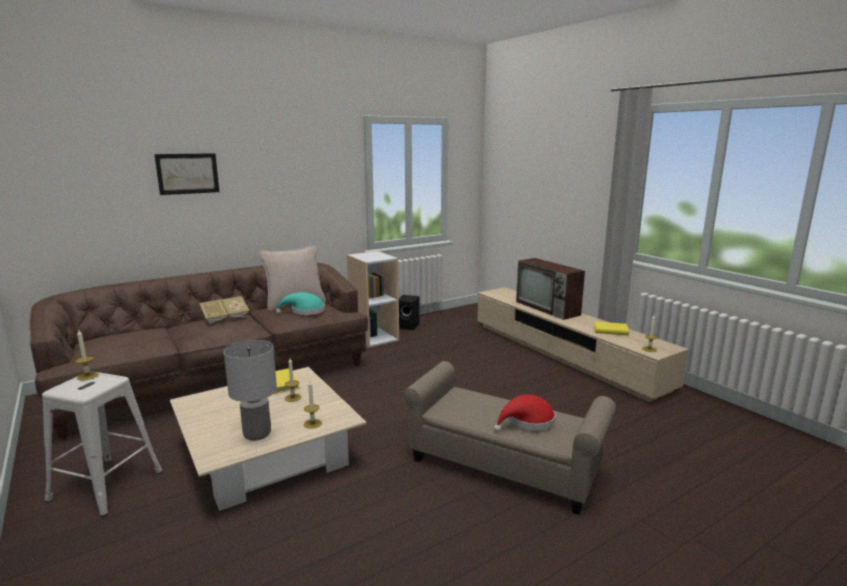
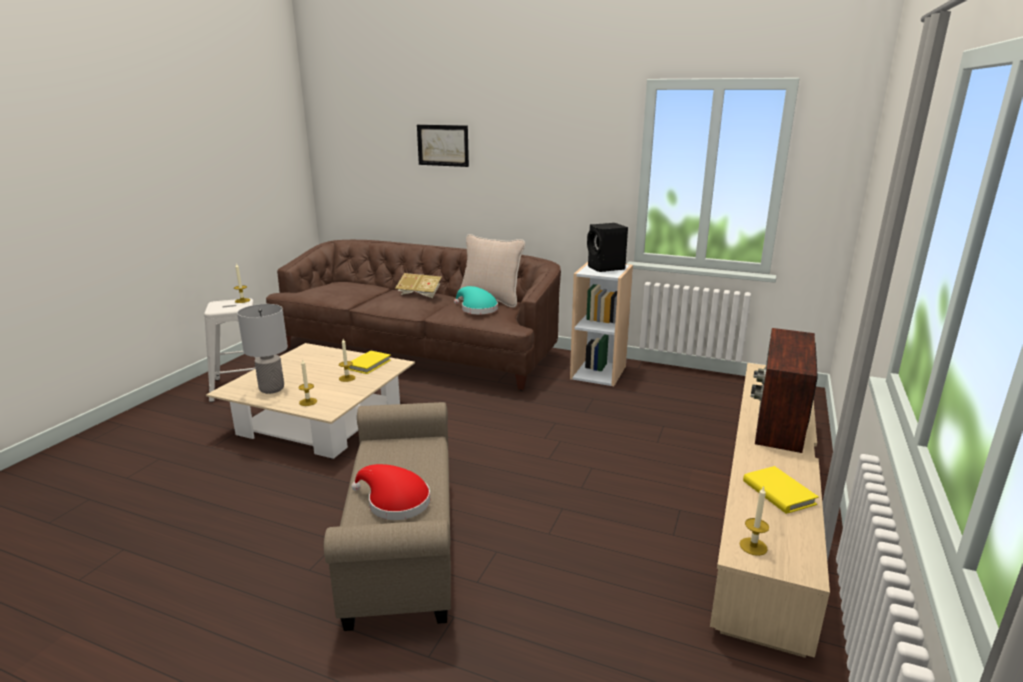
camera: 55 degrees right, 5 degrees up
black speaker [399,295,420,330] -> black speaker moved to [587,223,628,272]

